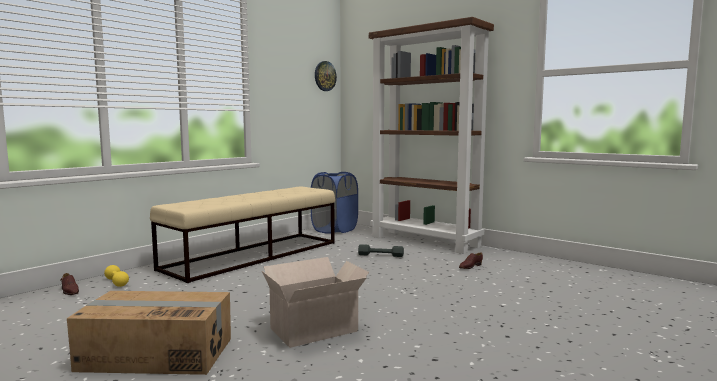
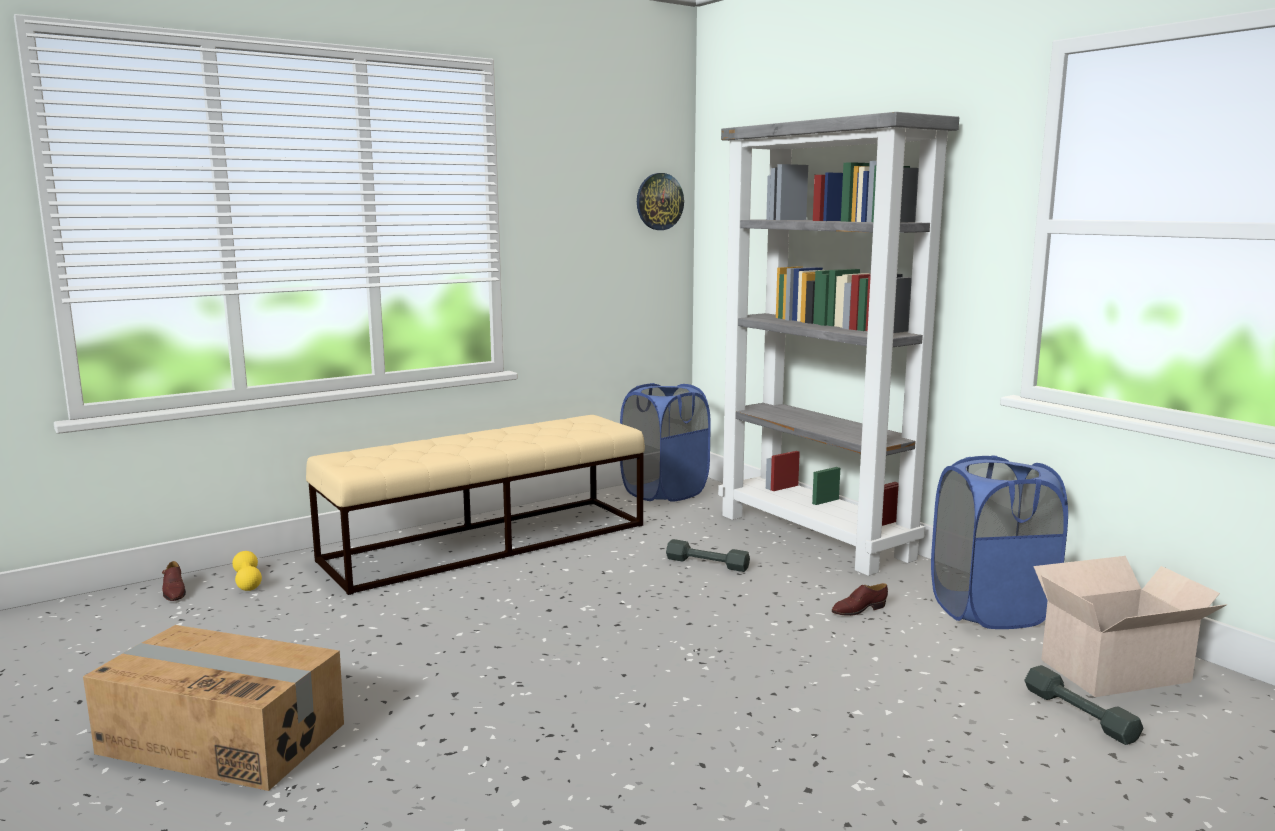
camera: 15 degrees right, 5 degrees up
cardboard box [262,257,369,348] -> cardboard box moved to [1033,556,1227,697]
brown bookcase [369,17,494,254] -> grey bookcase [718,112,959,576]
none -> blue laundry basket [931,455,1068,629]
none -> grey dumbbell [1024,665,1143,745]

